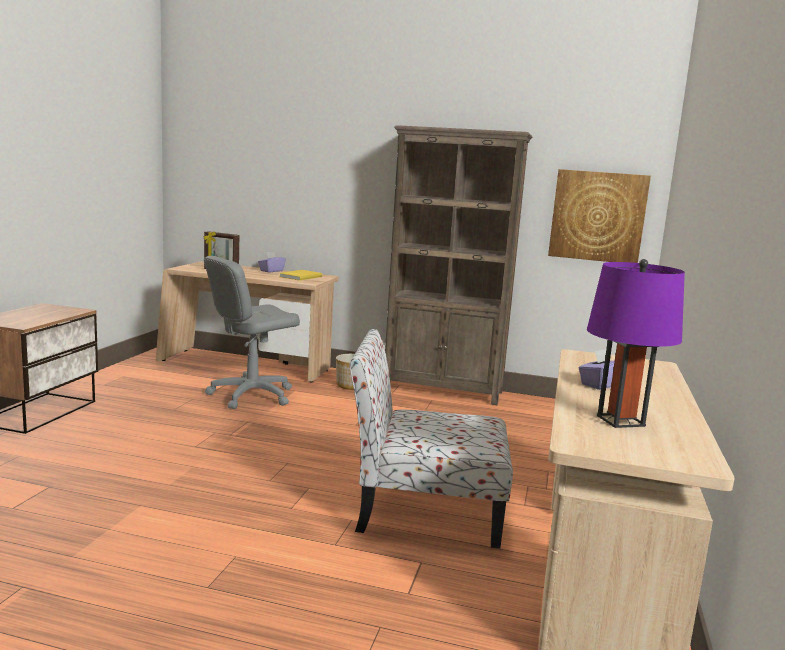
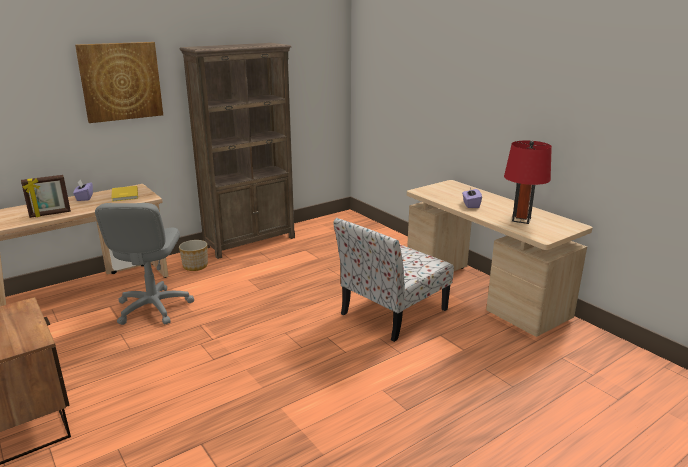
camera: 50 degrees left, 10 degrees up
picture [548,169,651,263] -> picture moved to [75,42,163,123]
purple table lamp [587,259,685,428] -> red table lamp [504,141,552,224]

